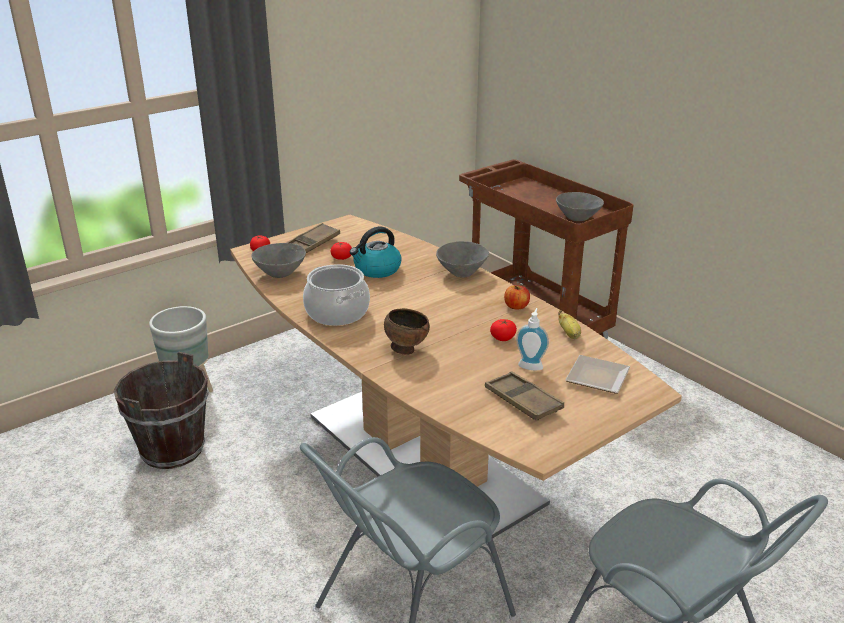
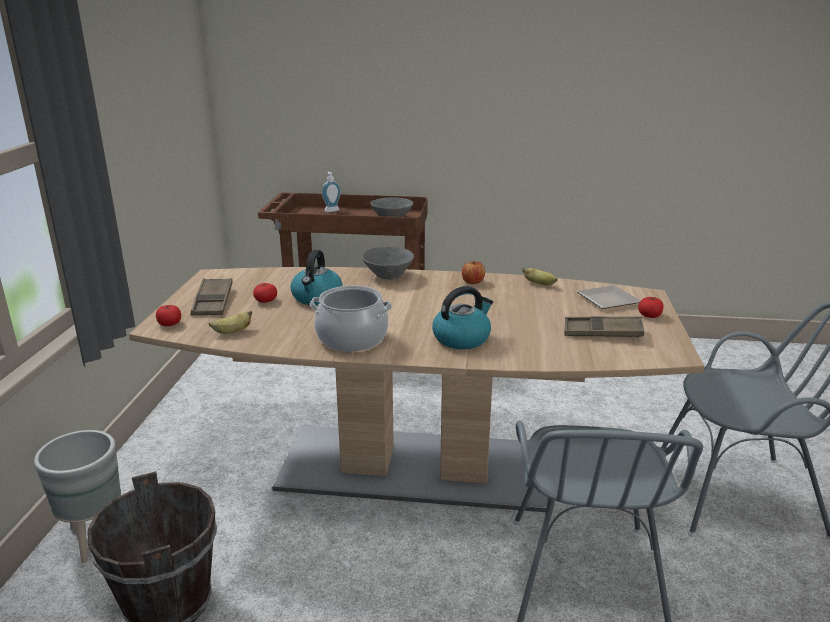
camera: 45 degrees left, 5 degrees down
grey bowl [251,243,306,278] -> banana [209,311,252,334]
brown bowl [384,308,430,354] -> kettle [432,286,493,349]
tomato [490,319,517,341] -> tomato moved to [638,297,664,318]
soap dispenser [516,308,549,370] -> soap dispenser moved to [321,172,341,212]

